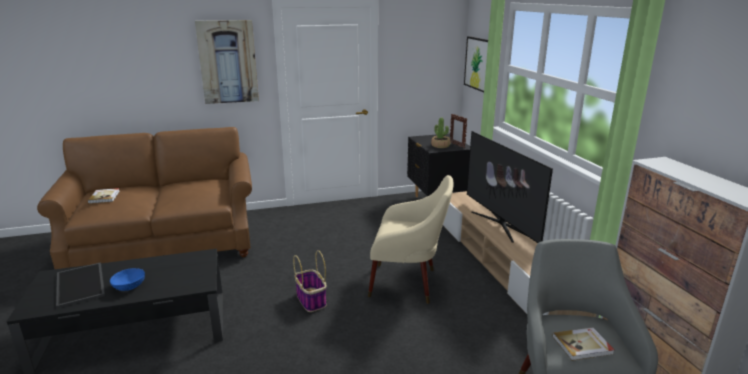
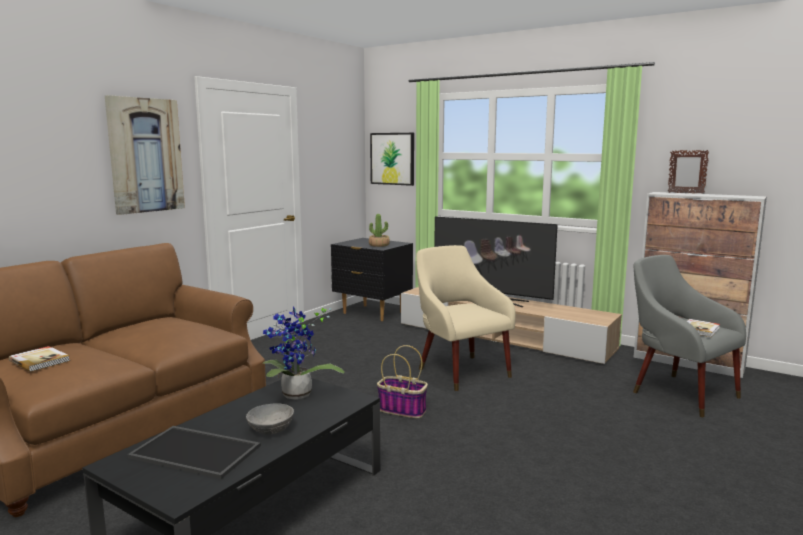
camera: 40 degrees left, 10 degrees down
blue bowl [110,268,145,291] -> grey bowl [246,403,294,434]
beige armchair [368,175,453,304] -> beige armchair turned 90 degrees counterclockwise [416,245,516,391]
picture frame [450,114,467,148] -> picture frame moved to [668,150,709,194]
none -> potted plant [262,306,344,400]

